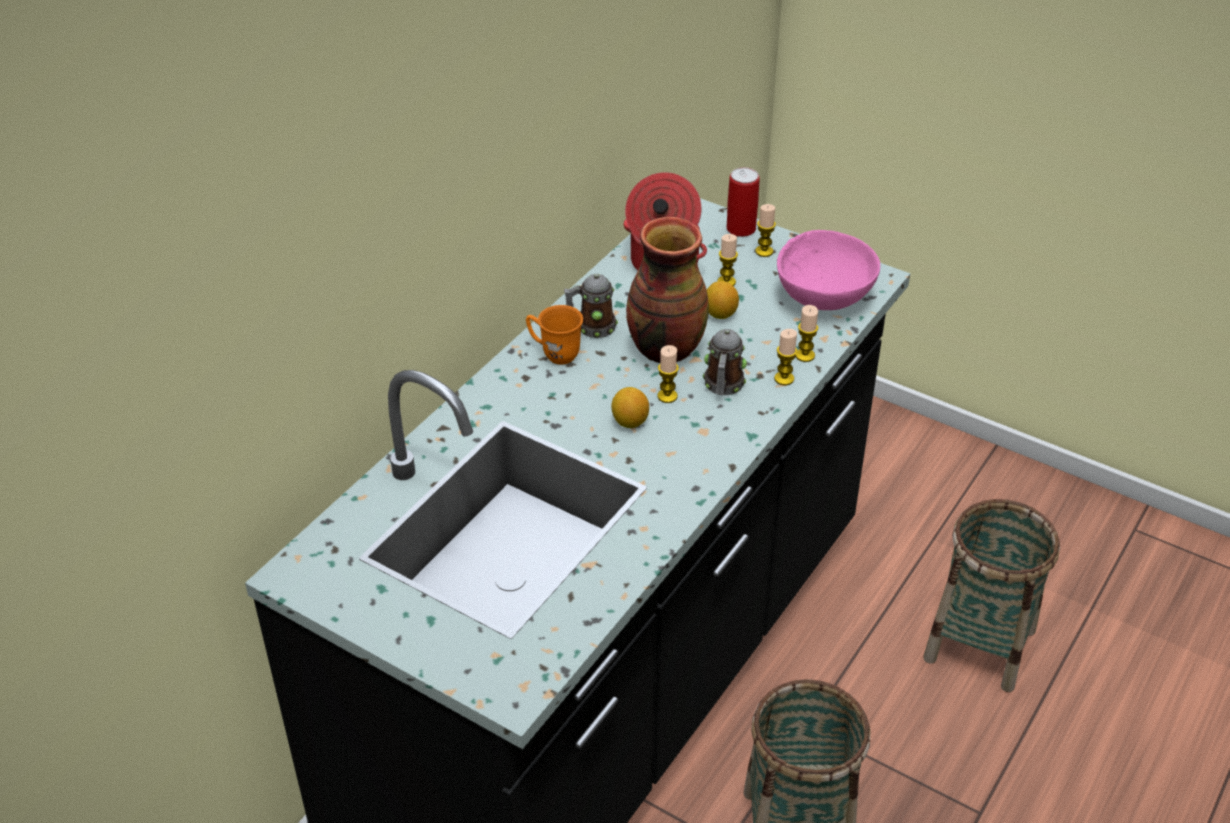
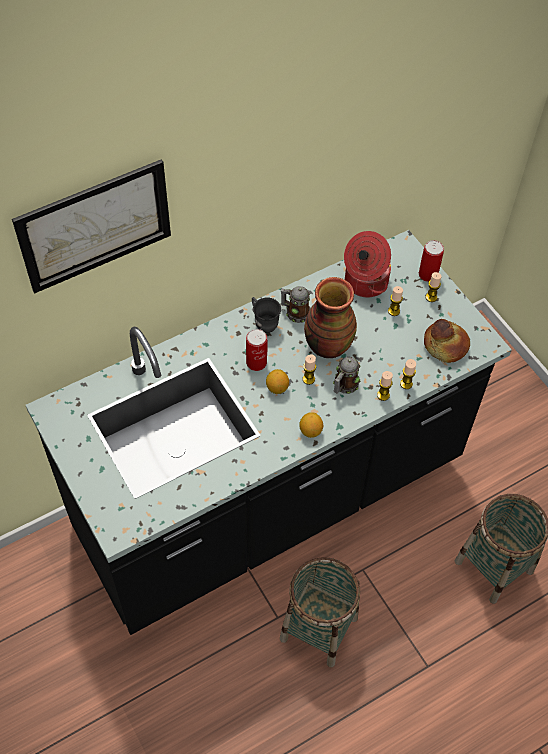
camera: 25 degrees right, 15 degrees up
orange mug [526,305,583,365] -> grey mug [252,297,281,333]
lemon [707,281,739,319] -> lemon moved to [299,412,323,438]
pink bowl [777,230,880,310] -> bread [424,319,470,363]
none -> picture [12,159,171,294]
none -> can [246,329,267,371]

